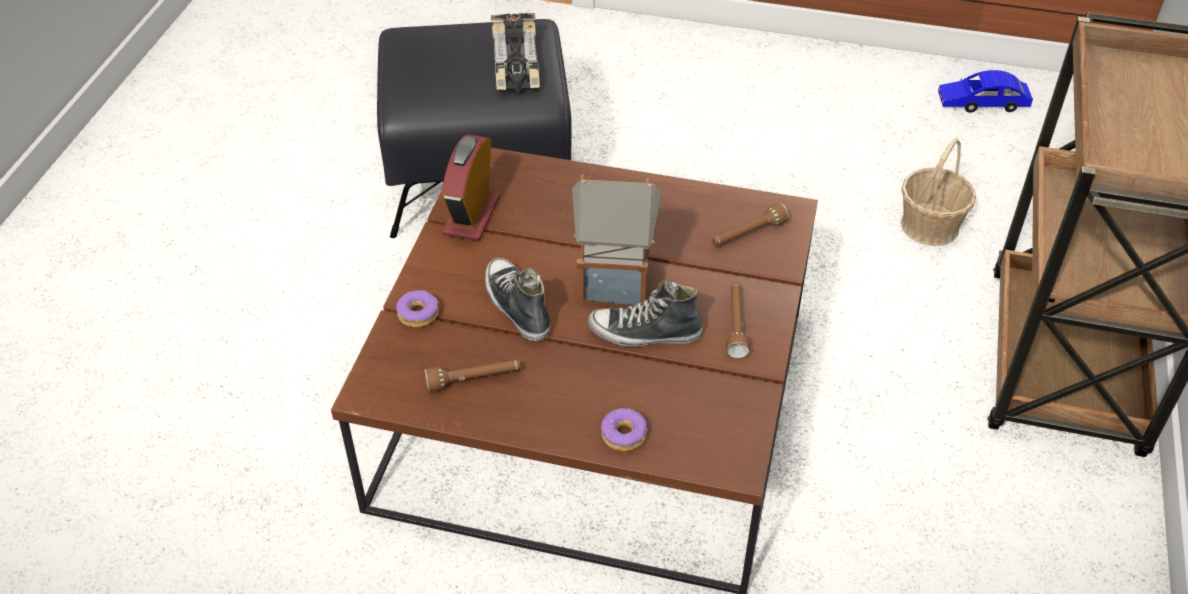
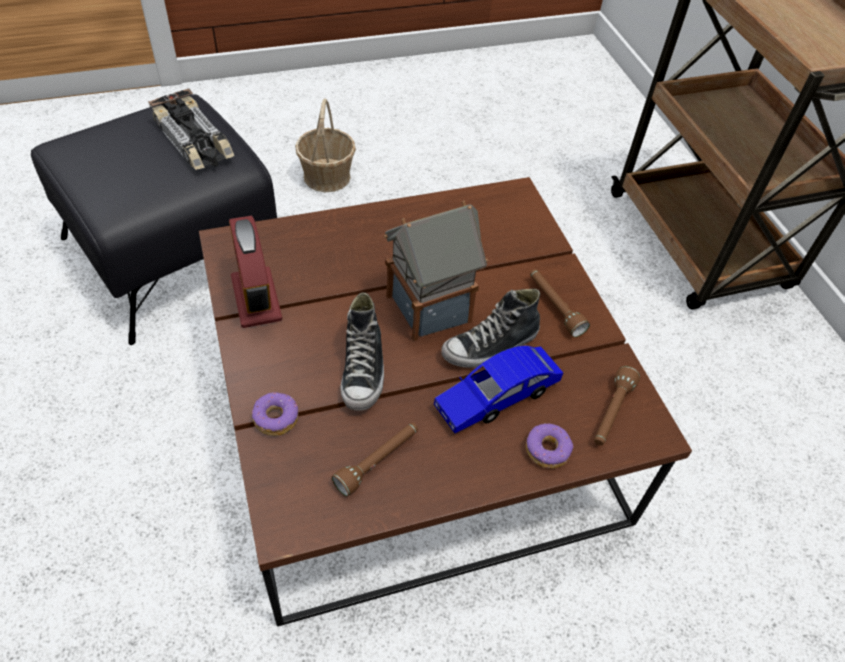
camera: 35 degrees left, 5 degrees up
shoe [485,258,551,341] -> shoe turned 120 degrees counterclockwise [340,292,384,411]
brown flashlight [712,203,789,246] -> brown flashlight moved to [594,366,640,446]
basket [901,138,976,246] -> basket moved to [295,99,356,192]
blue toy car [938,70,1033,113] -> blue toy car moved to [434,346,563,434]

